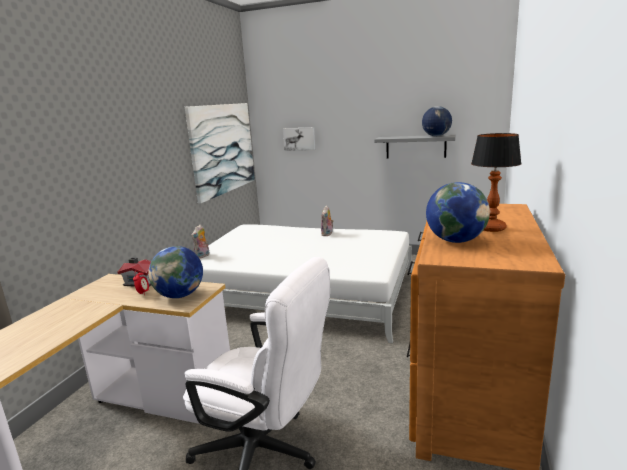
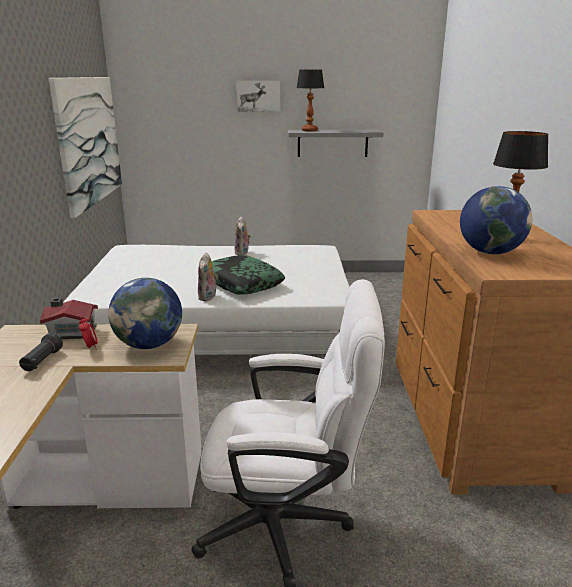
camera: 20 degrees left, 5 degrees up
plush toy [191,225,210,259] -> plush toy moved to [198,253,218,301]
picture [283,127,315,151] -> picture moved to [237,81,281,112]
globe [422,106,452,136] -> none
none -> black flashlight [19,333,63,371]
none -> pillow [212,255,285,295]
none -> table lamp [297,70,324,131]

